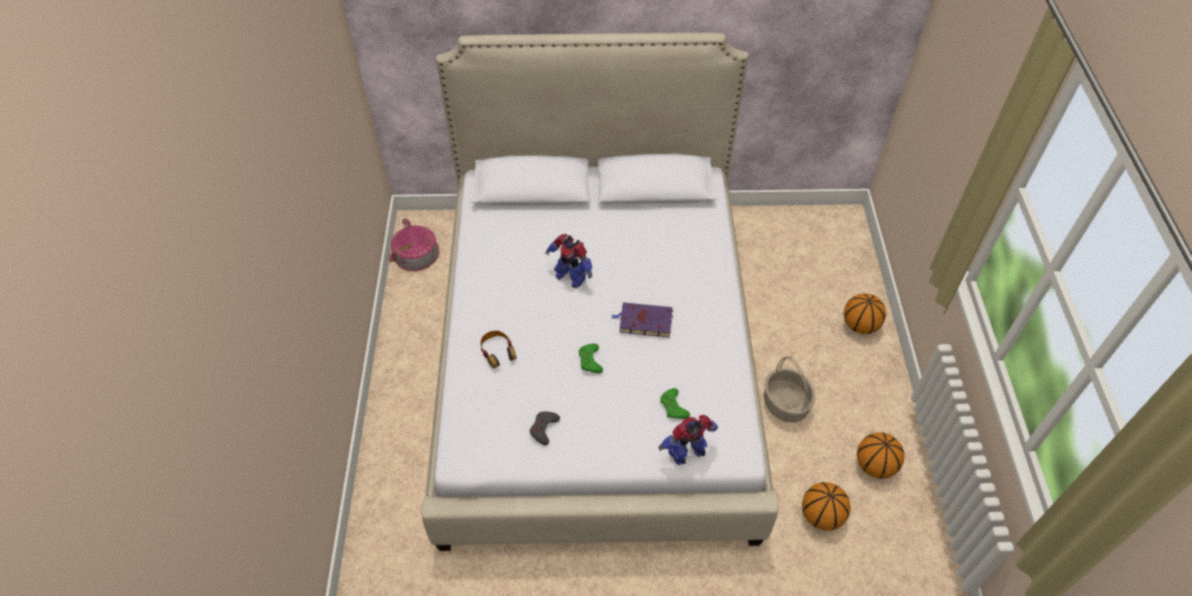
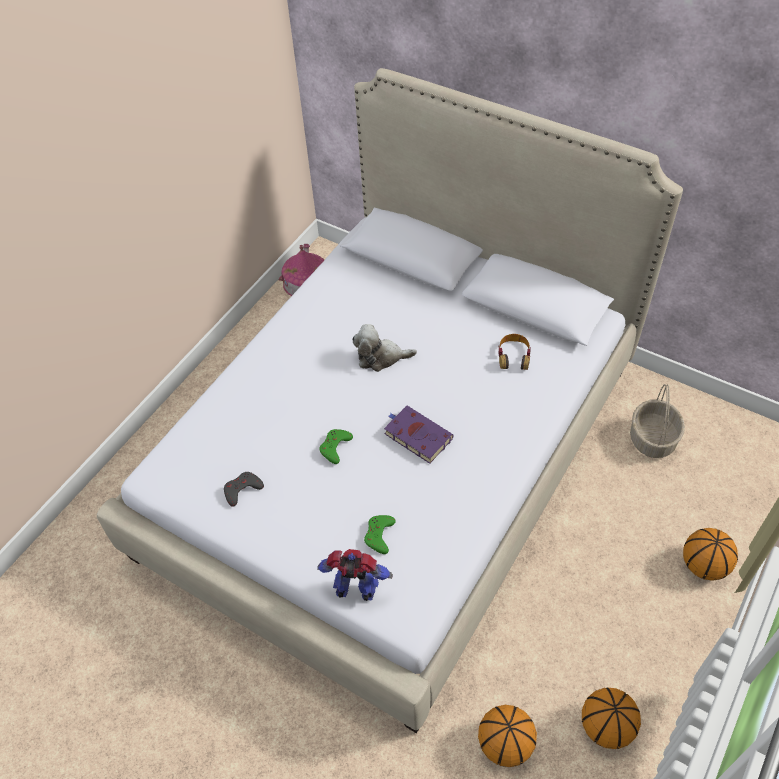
camera: 35 degrees right, 0 degrees up
headphones [480,331,517,368] -> headphones moved to [498,334,531,370]
toy robot [545,234,592,288] -> plush toy [352,324,417,372]
basket [764,356,815,423] -> basket moved to [630,384,685,458]

